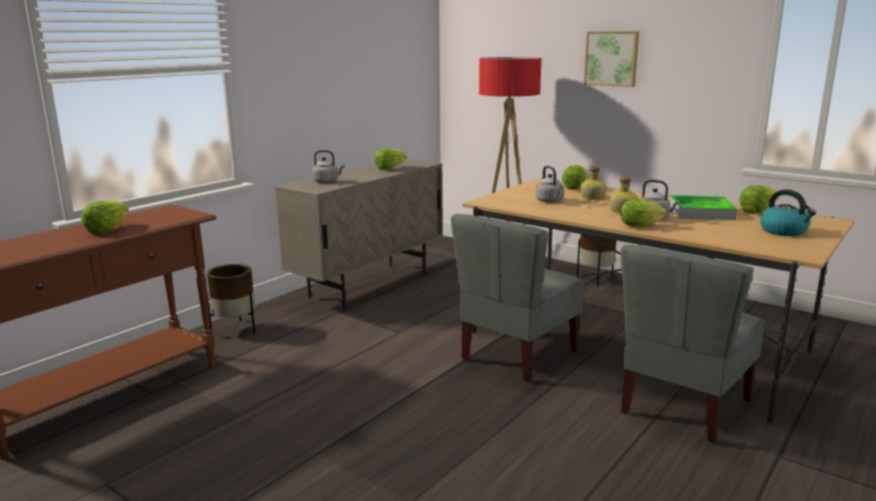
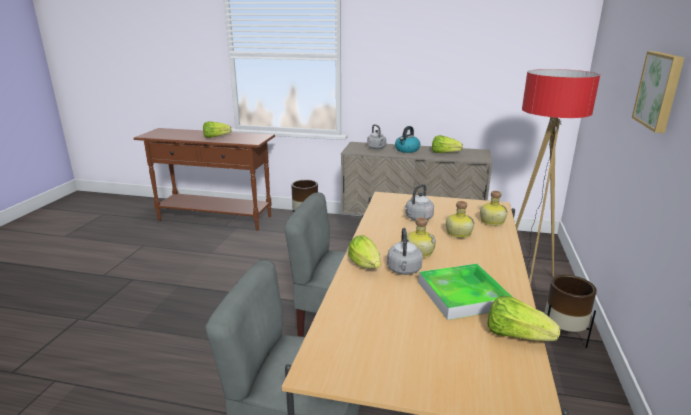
camera: 65 degrees right, 5 degrees up
lettuce [562,165,587,190] -> bottle [480,191,508,226]
kettle [760,189,816,236] -> kettle moved to [395,126,420,153]

